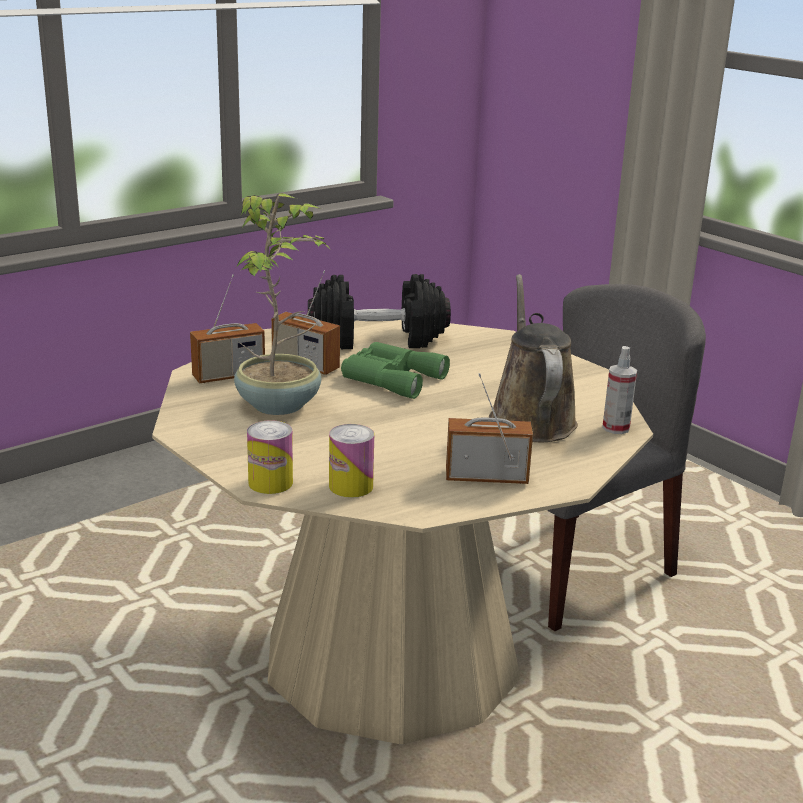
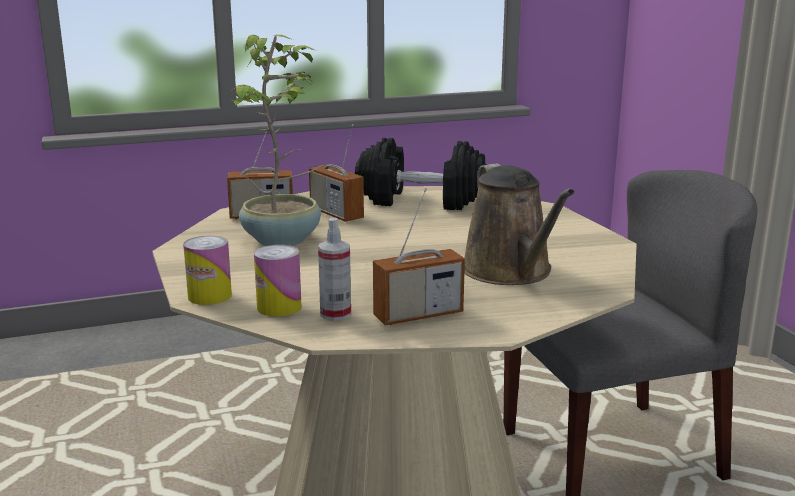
camera: 20 degrees right, 5 degrees down
green binoculars [341,342,450,399] -> none
radio [446,373,533,484] -> radio turned 135 degrees clockwise [373,188,465,326]
brown watering can [489,274,578,442] -> brown watering can turned 150 degrees clockwise [464,164,575,285]
spray bottle [602,346,637,434] -> spray bottle moved to [318,217,351,321]

